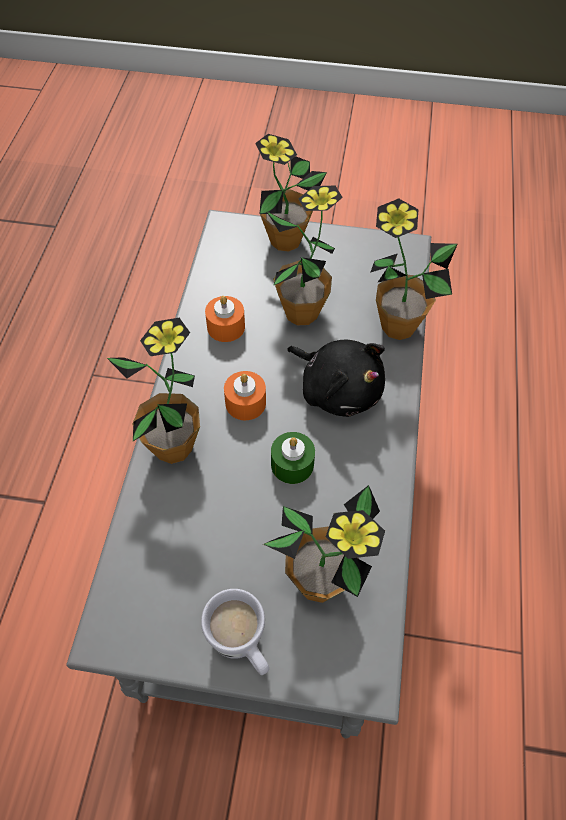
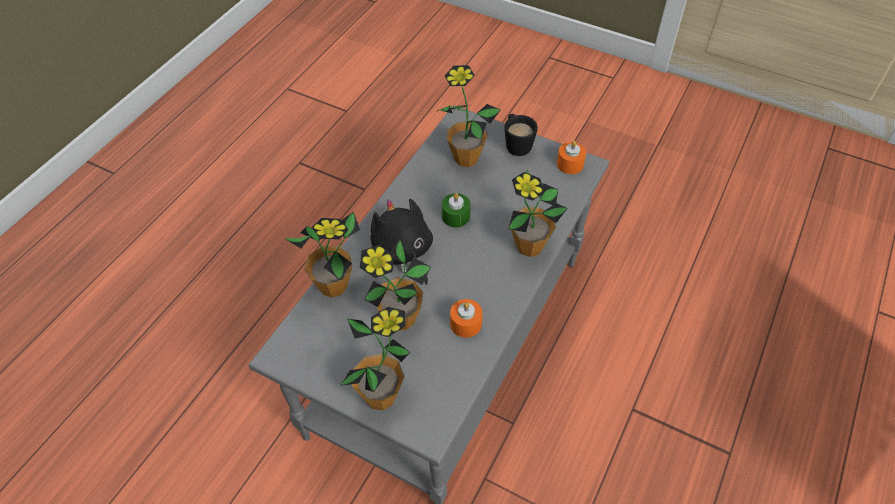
camera: 160 degrees left, 5 degrees down
white mug [201,589,269,675] -> black mug [504,114,538,156]
orange candle [224,371,266,420] -> orange candle moved to [557,140,586,174]

